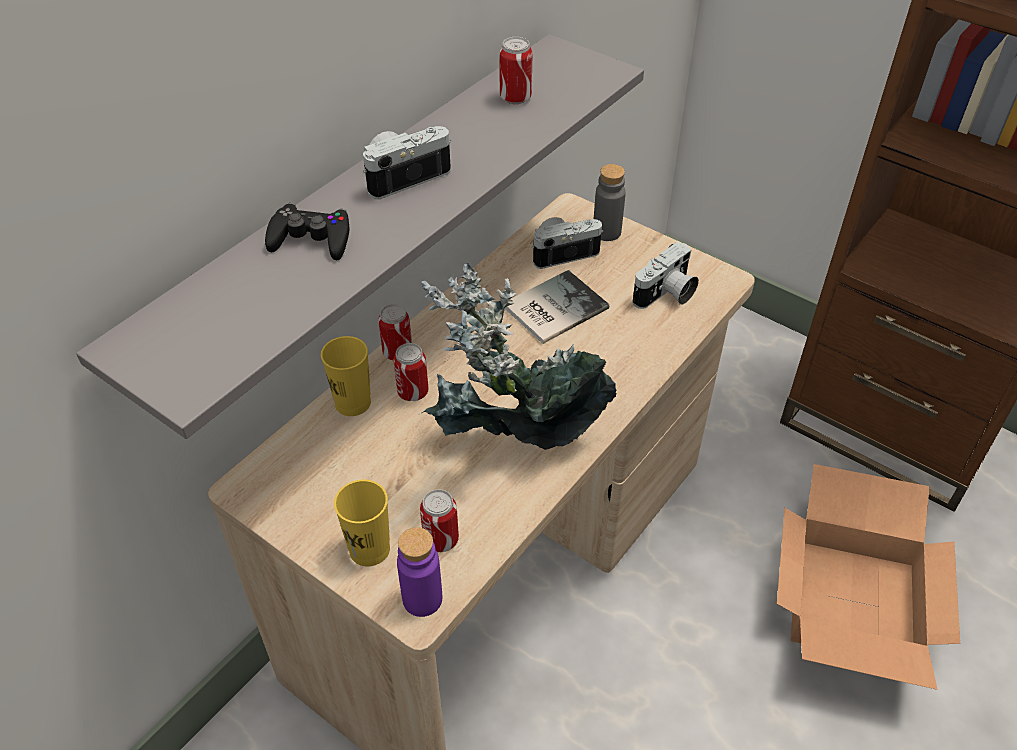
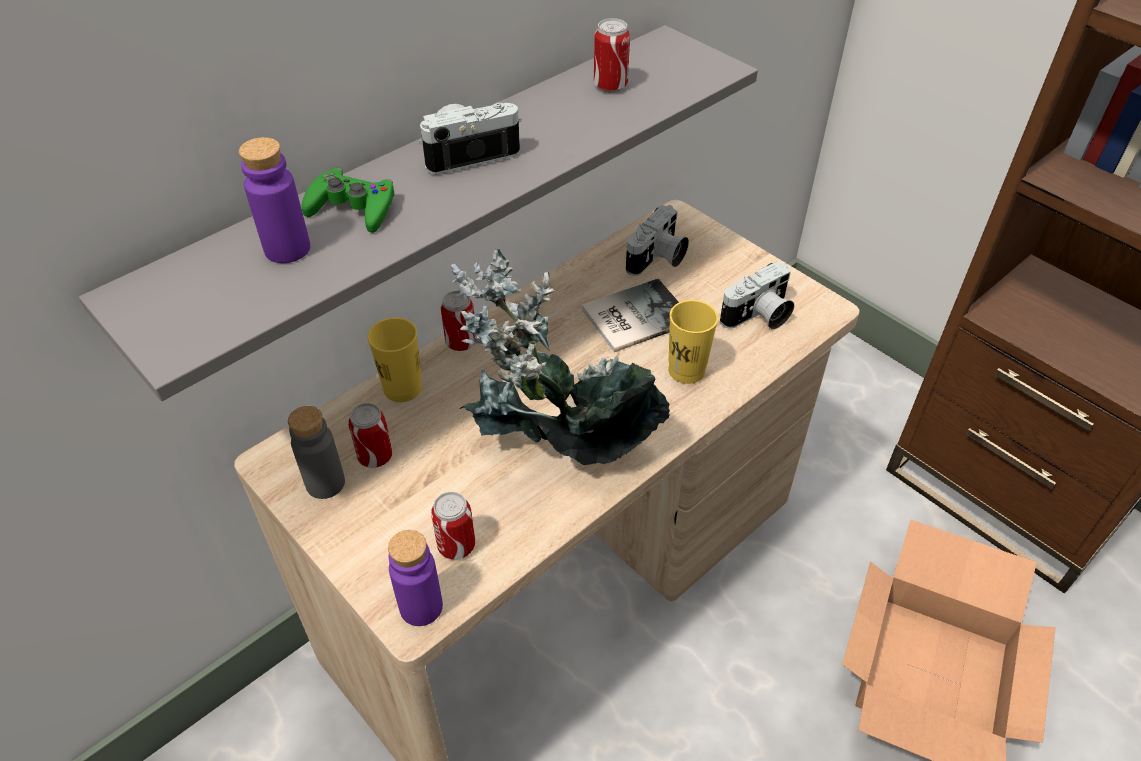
camera: 10 degrees right, 0 degrees up
black game controller [265,203,350,260] -> green game controller [301,167,394,233]
yellow cup [334,480,390,566] -> yellow cup moved to [668,300,718,384]
can [393,343,429,401] -> can moved to [348,403,393,468]
camera [531,217,603,269] -> camera turned 135 degrees clockwise [626,205,689,276]
grey bottle [594,164,626,241] -> grey bottle moved to [288,406,345,499]
none -> purple bottle [239,137,310,263]

